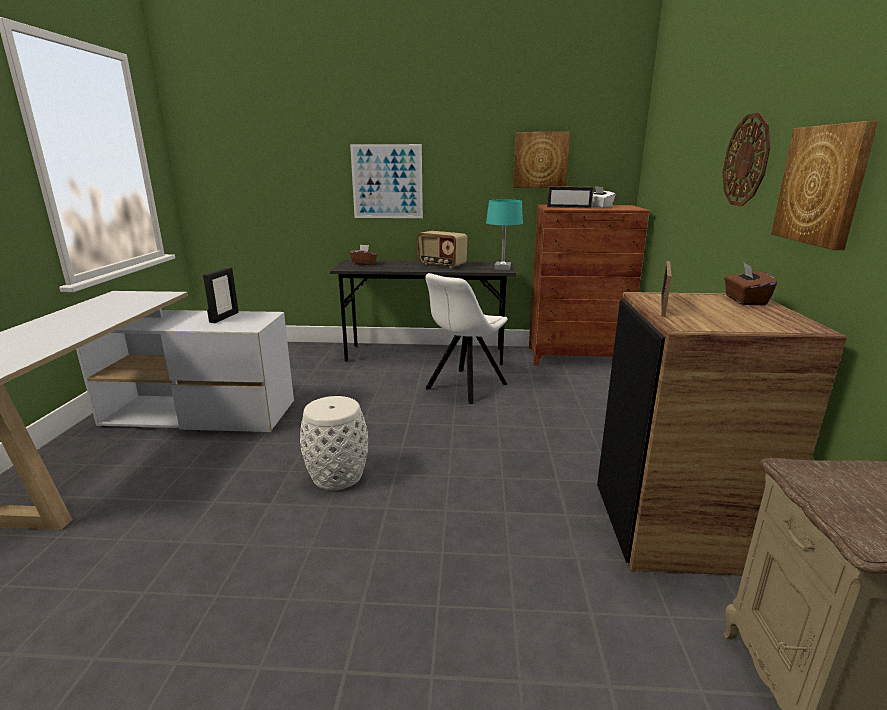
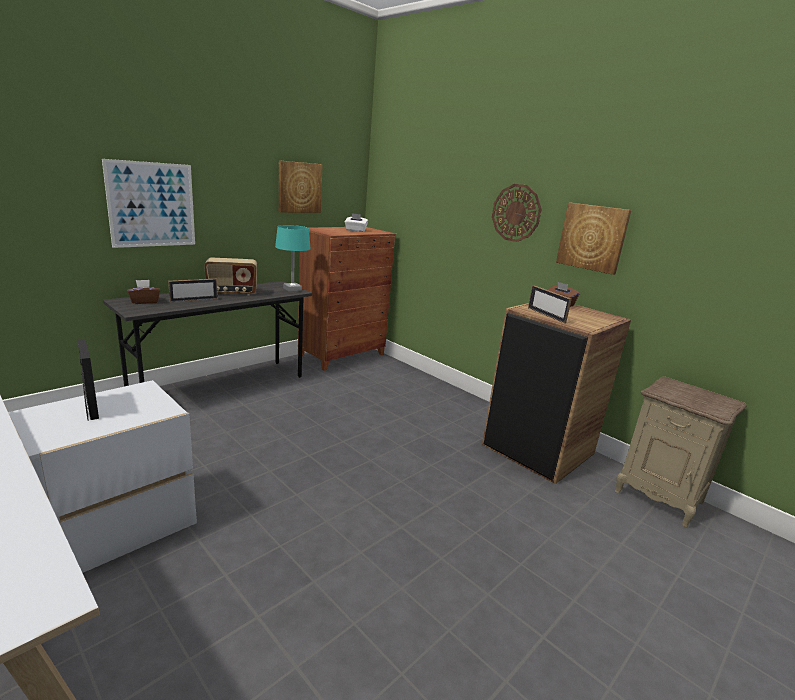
camera: 50 degrees left, 0 degrees up
white stool [300,396,368,490] -> none
white chair [425,273,508,404] -> none
picture frame [547,186,594,208] -> picture frame moved to [168,279,218,302]

